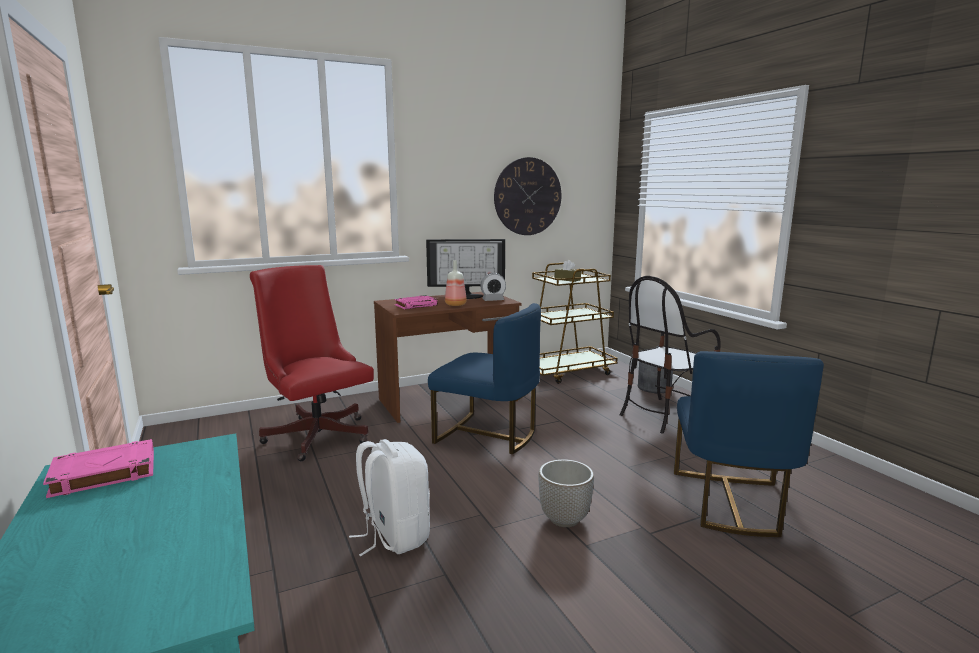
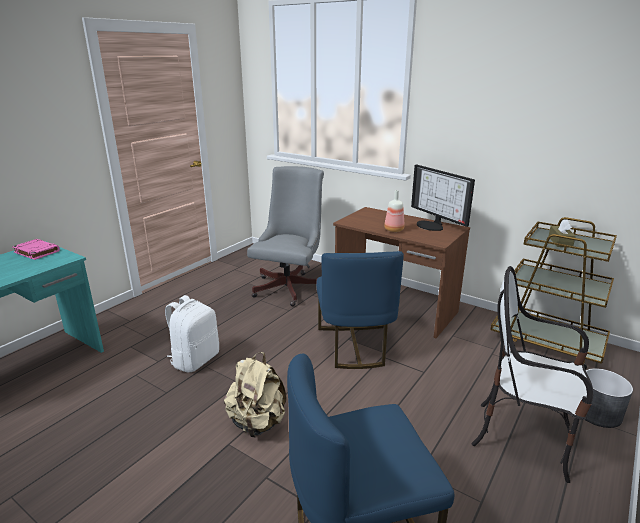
camera: 60 degrees right, 10 degrees up
red office chair [250,265,374,461] -> grey office chair [247,166,324,306]
pink book [394,295,438,309] -> none
alarm clock [480,273,506,301] -> none
wall clock [494,157,561,235] -> none
planter [538,459,594,527] -> beige backpack [224,352,287,438]

